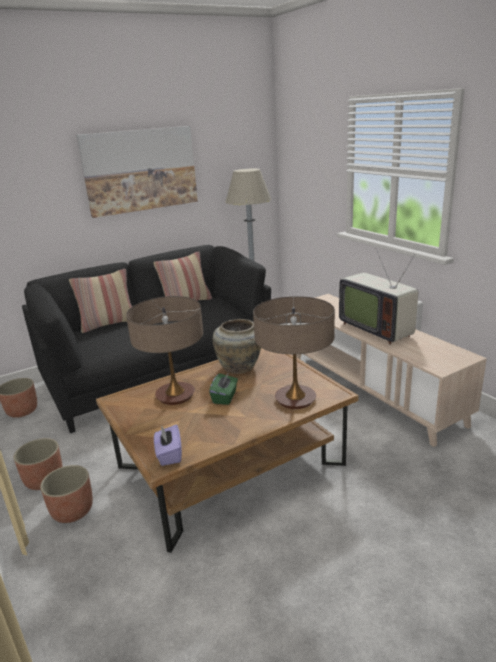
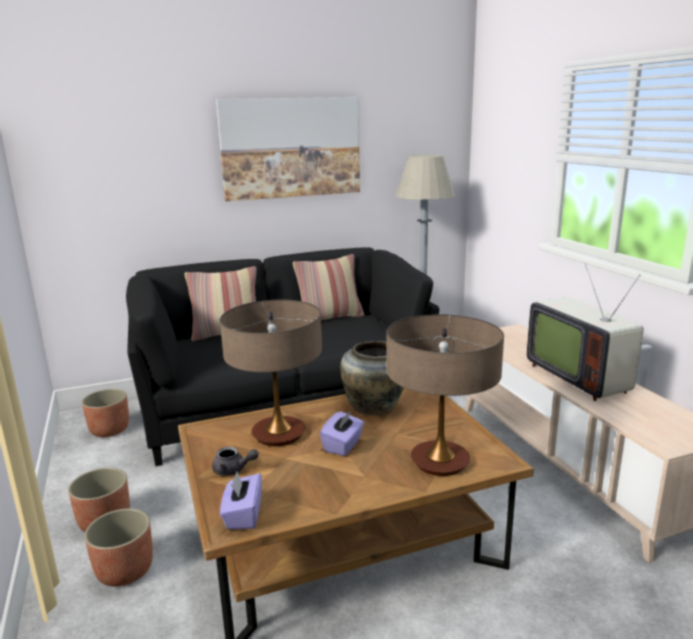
camera: 10 degrees right, 5 degrees down
green tissue box [209,372,238,405] -> purple tissue box [320,410,364,456]
none -> grey teapot [212,447,259,476]

